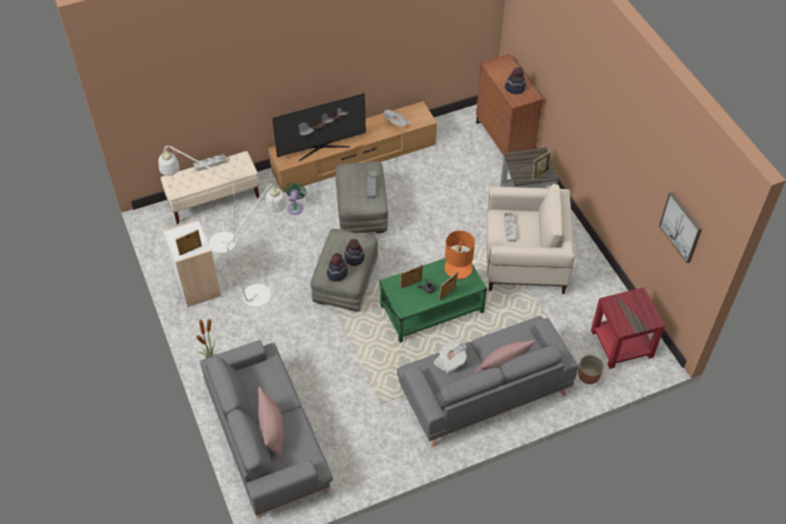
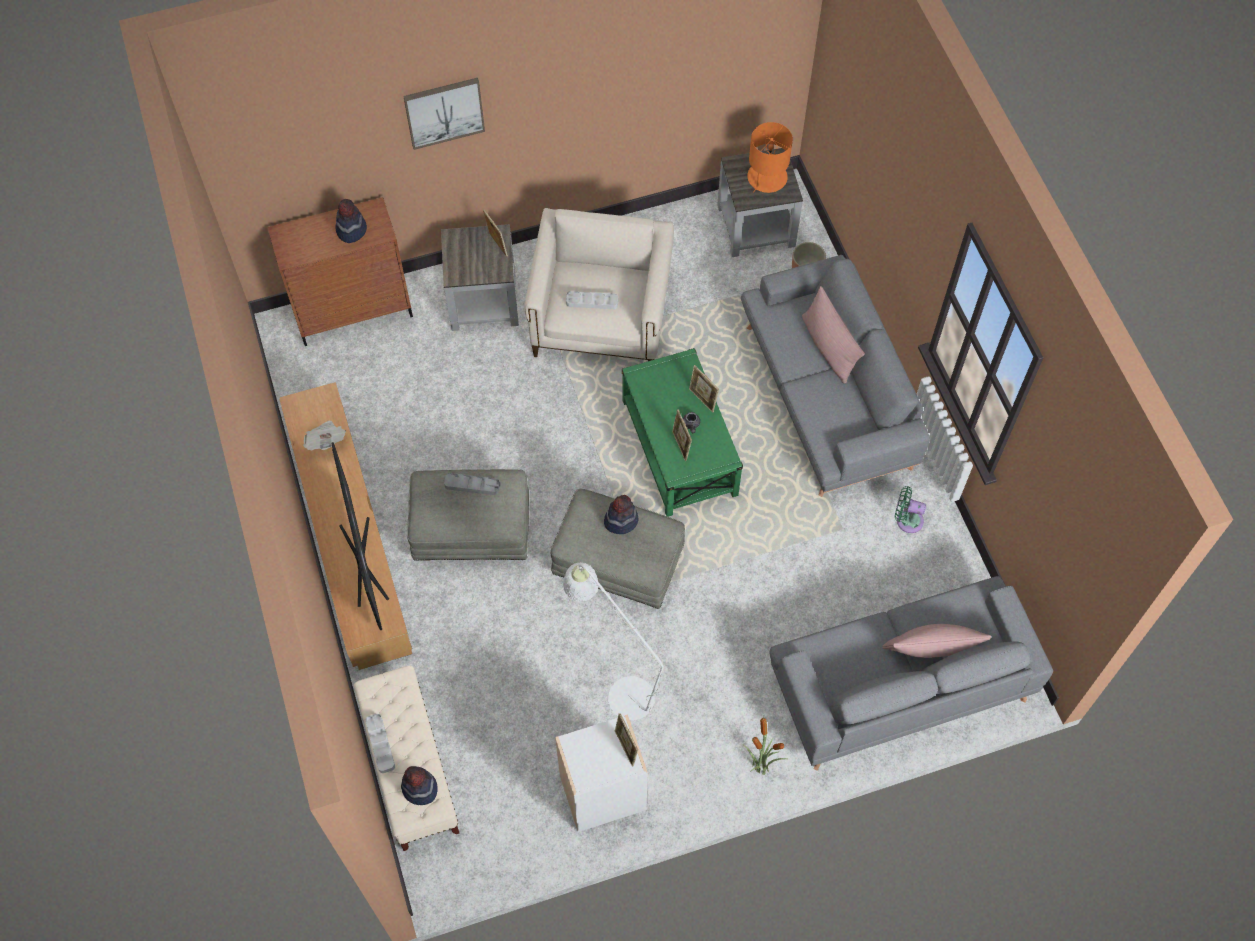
camera: 85 degrees left, 10 degrees up
white floor lamp [158,146,293,256] -> none
green fan [285,182,306,215] -> green fan moved to [895,486,926,533]
hat [327,253,348,281] -> hat moved to [401,766,438,805]
newspaper [434,340,467,373] -> none
orange table lamp [444,231,475,279] -> orange table lamp moved to [747,122,793,193]
red side table [591,287,665,369] -> grey side table [717,148,803,257]
picture [659,191,702,263] -> picture moved to [403,78,485,150]

